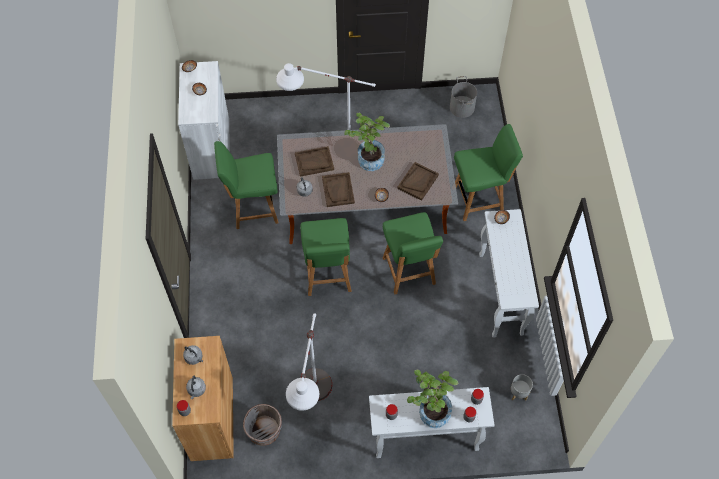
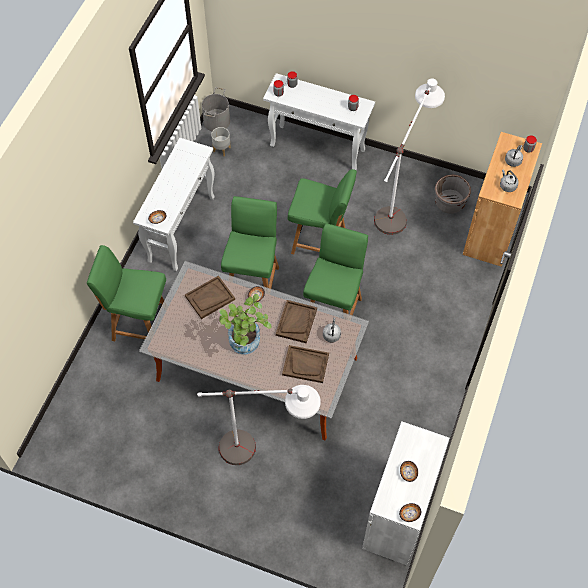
camera: 155 degrees left, 0 degrees up
green chair [214,141,278,229] -> green chair moved to [288,169,357,254]
potted plant [407,370,459,428] -> none
grey bucket [450,76,477,118] -> grey bucket moved to [202,87,230,131]

